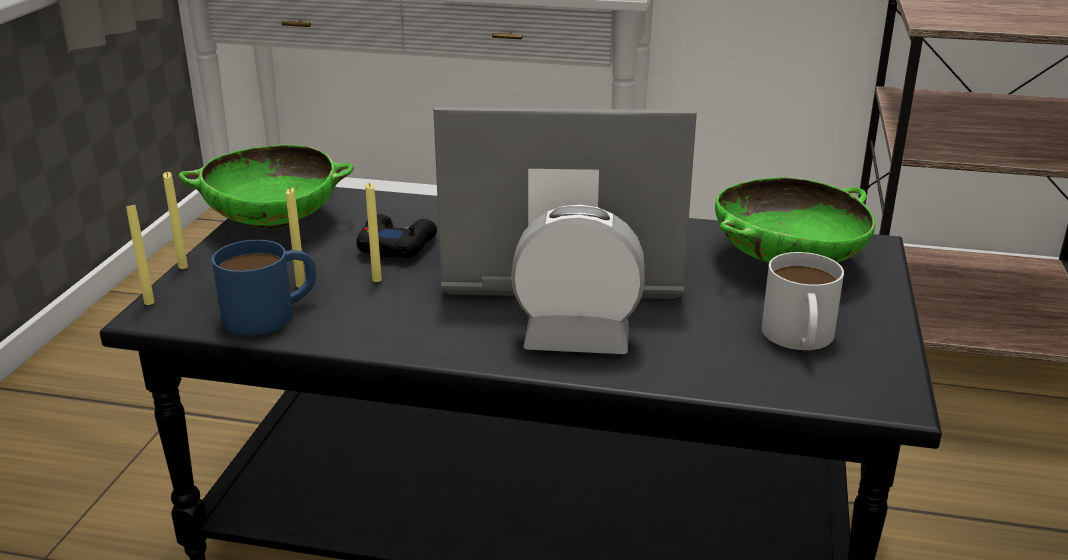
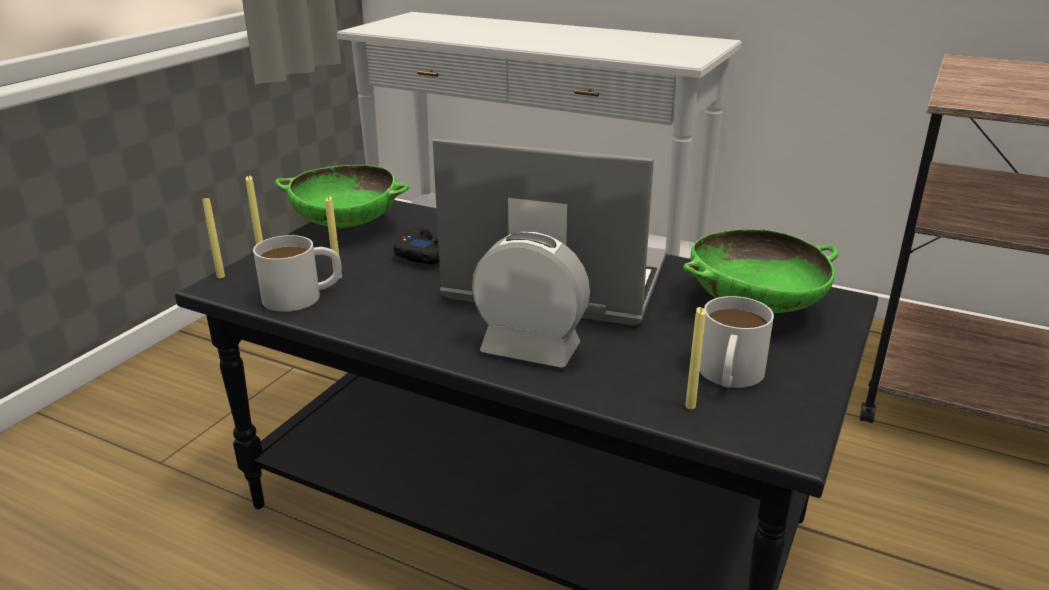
camera: 15 degrees right, 0 degrees up
blue mug [212,240,316,335] -> white mug [253,235,342,312]
yellow candle [366,182,382,282] -> yellow candle moved to [685,307,706,409]

